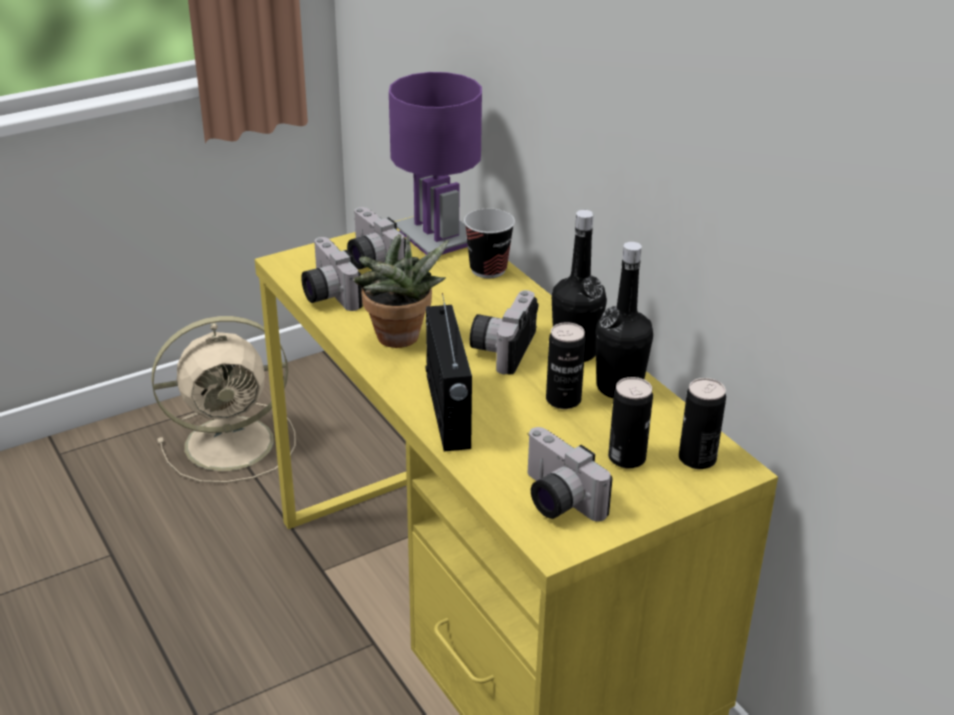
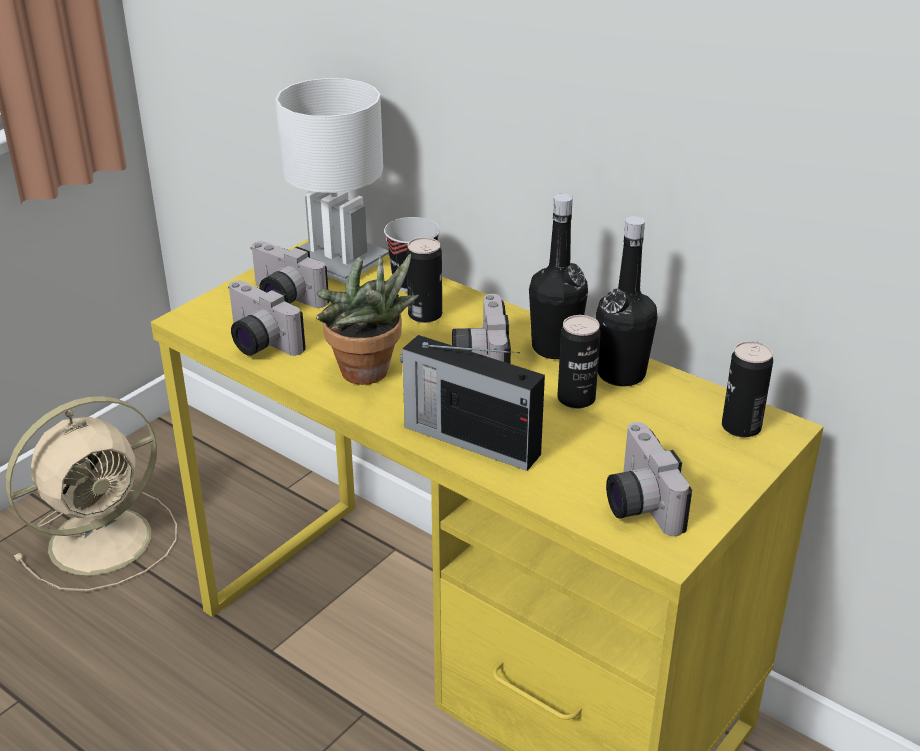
camera: 20 degrees left, 0 degrees up
purple table lamp [389,72,482,255] -> white table lamp [275,78,389,283]
radio [425,293,472,451] -> radio turned 150 degrees clockwise [400,335,545,471]
camera [527,427,613,522] -> camera turned 45 degrees clockwise [606,422,692,536]
can [608,377,653,468] -> can moved to [406,237,442,323]

